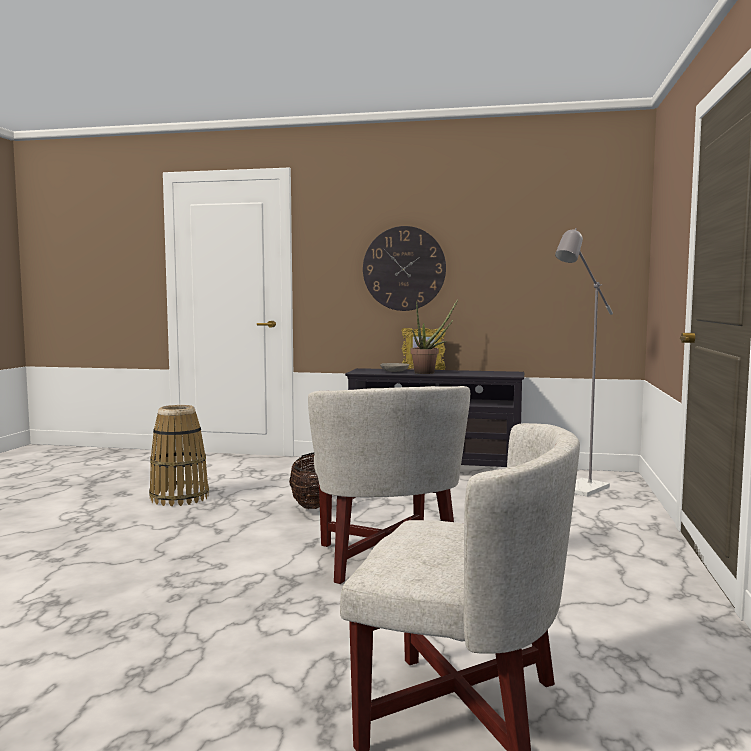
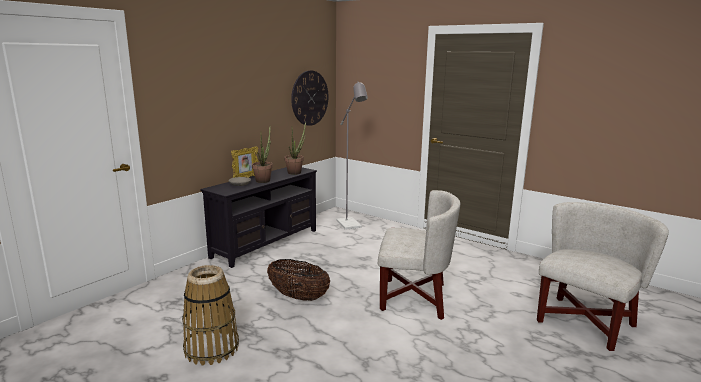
camera: 65 degrees left, 10 degrees up
wall clock [363,226,446,311] -> wall clock moved to [291,70,328,126]
none -> potted plant [285,122,306,175]

